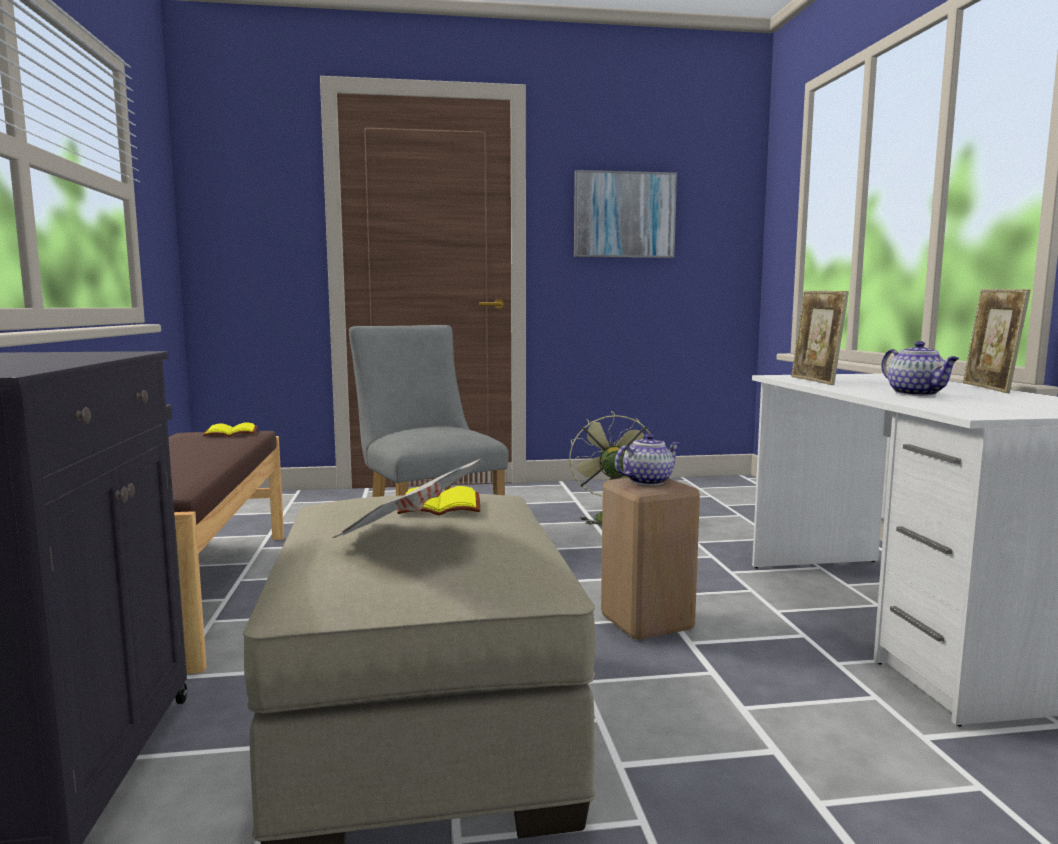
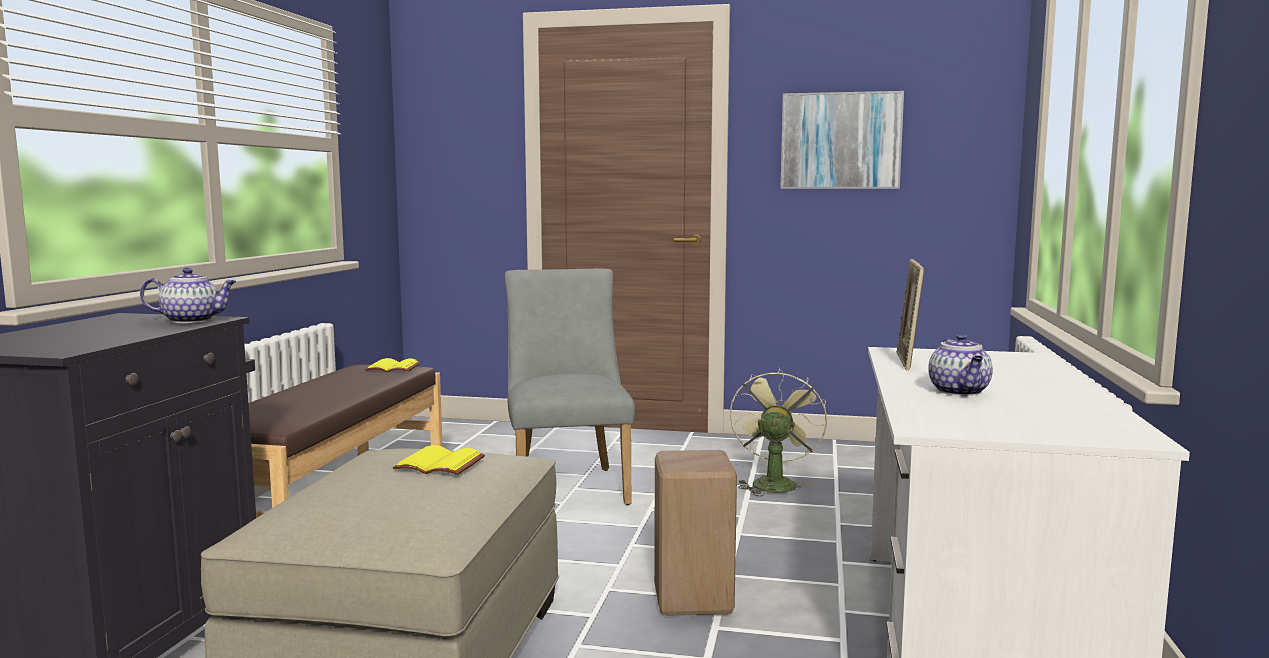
camera: 20 degrees right, 0 degrees up
newspaper [332,458,485,538] -> none
teapot [615,434,681,485] -> teapot moved to [140,268,236,323]
picture frame [963,289,1031,393] -> none

